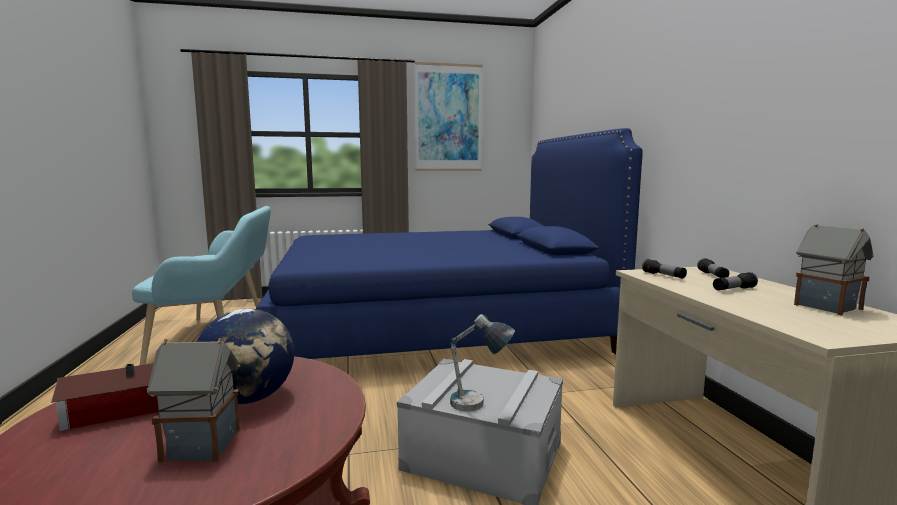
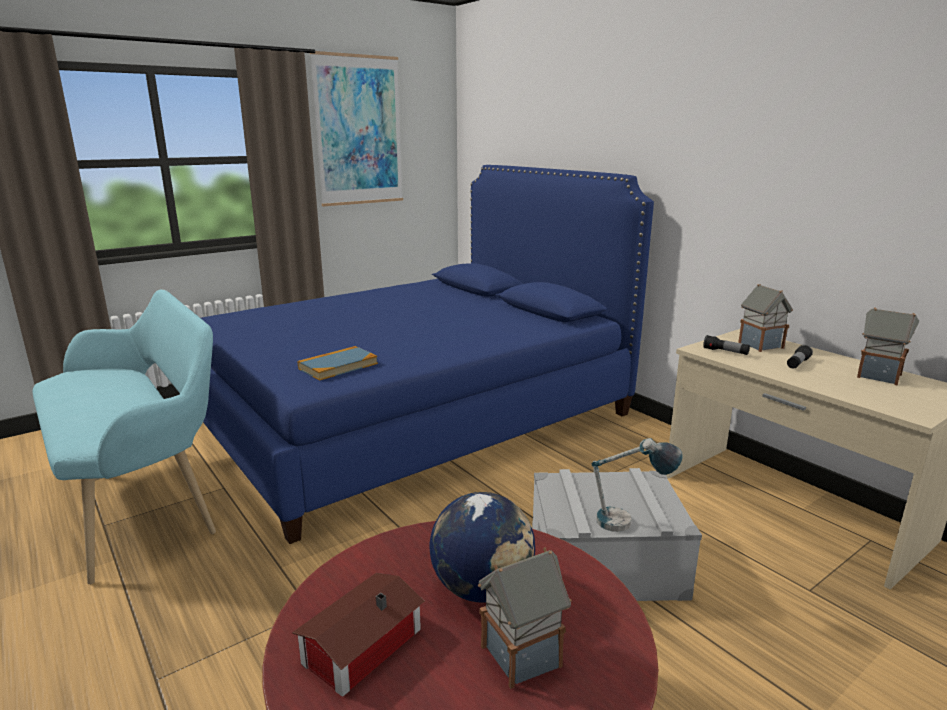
camera: 25 degrees left, 10 degrees up
flashlight [697,258,729,278] -> toy house [738,284,793,352]
none -> book [298,346,378,381]

